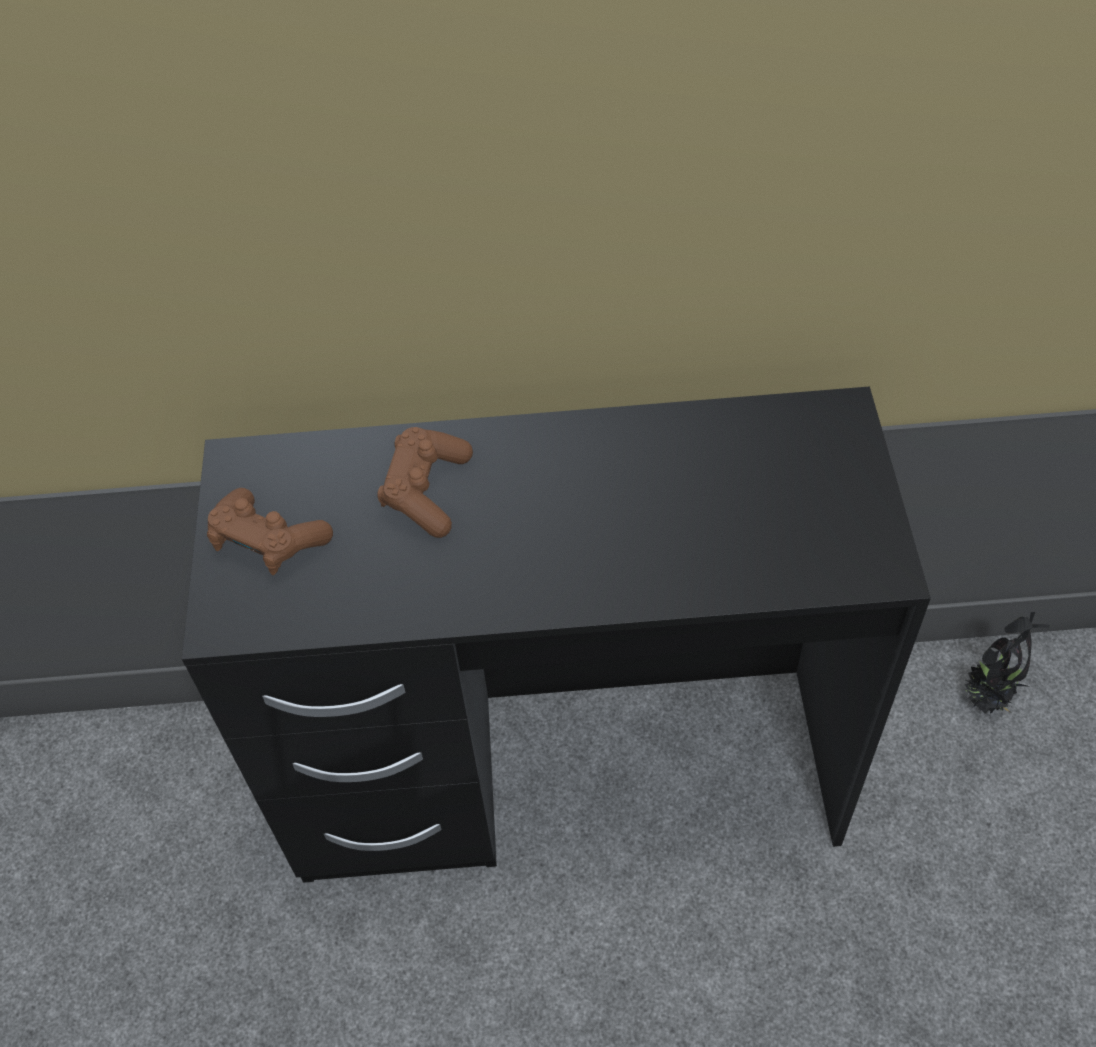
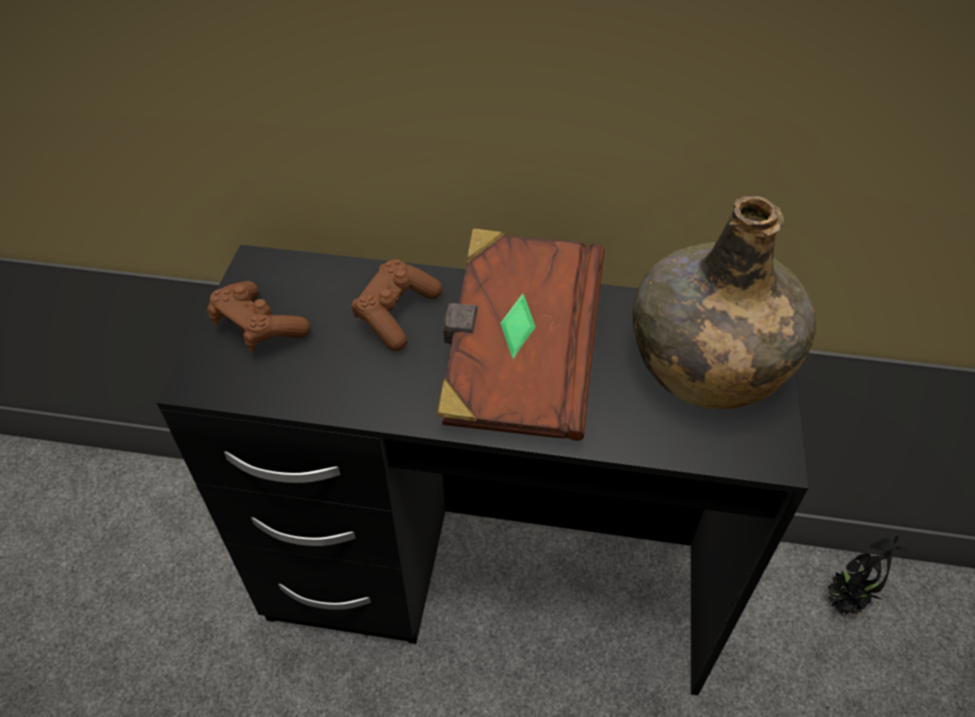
camera: 10 degrees right, 5 degrees down
none -> brown book [436,228,605,441]
none -> green bottle [633,196,816,409]

